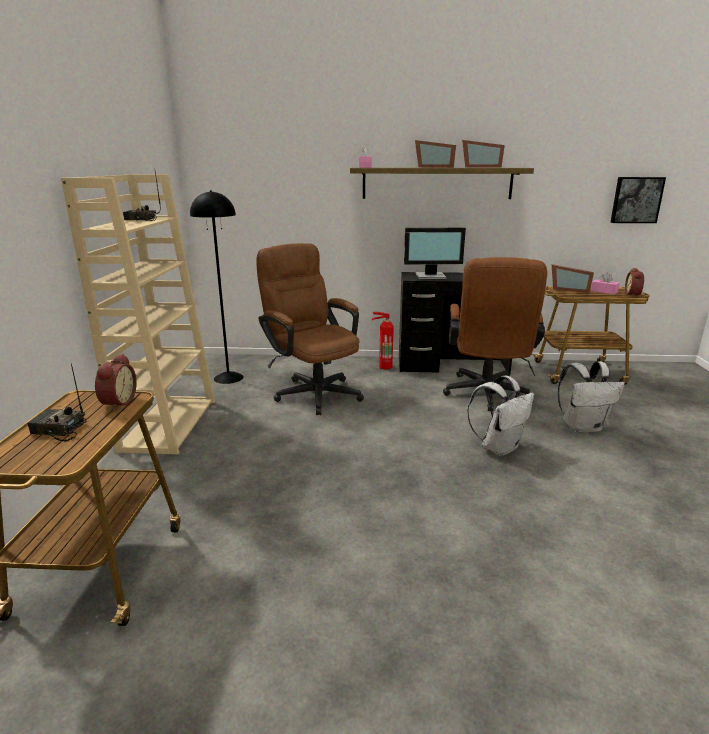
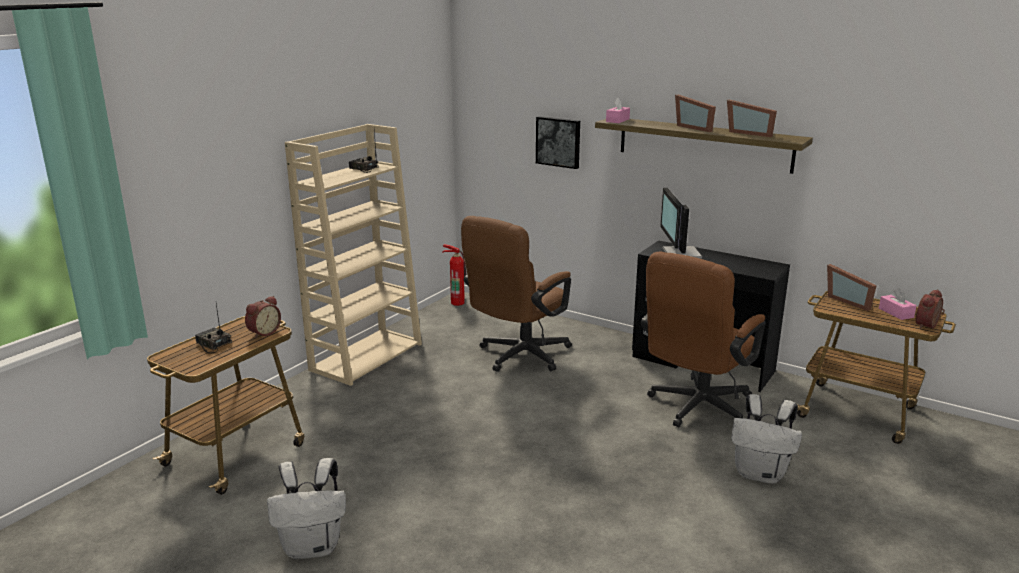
camera: 30 degrees right, 0 degrees up
black floor lamp [190,190,244,384] -> none
brown office chair [256,243,364,415] -> brown office chair turned 135 degrees counterclockwise [461,216,572,372]
fire extinguisher [372,312,394,370] -> fire extinguisher moved to [442,244,467,306]
monitor [404,228,466,279] -> monitor turned 60 degrees clockwise [660,188,702,259]
white backpack [467,376,534,457] -> white backpack moved to [267,458,346,559]
picture [610,177,666,223] -> picture moved to [536,116,580,169]

